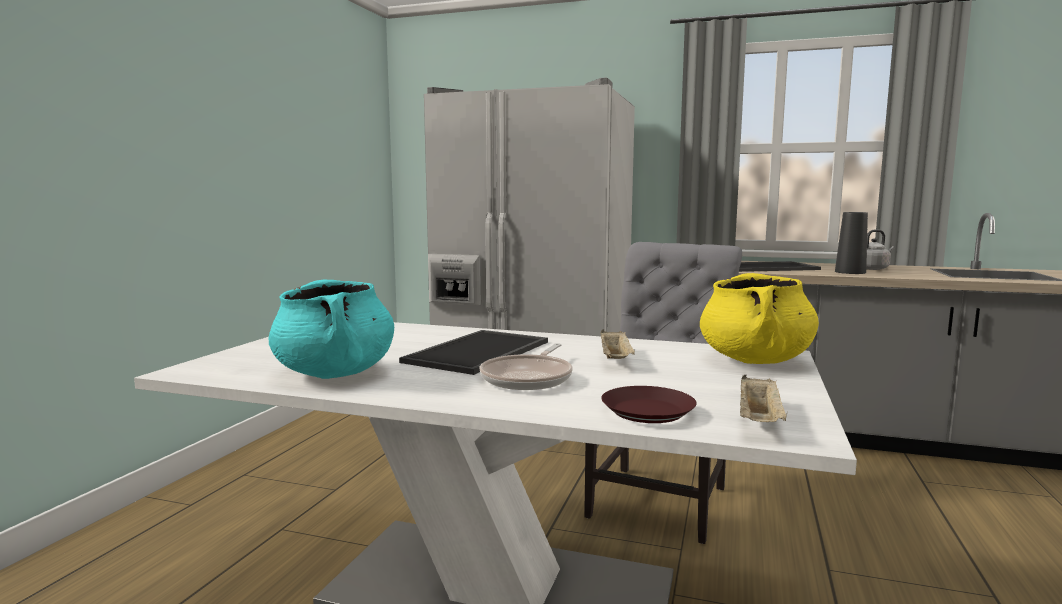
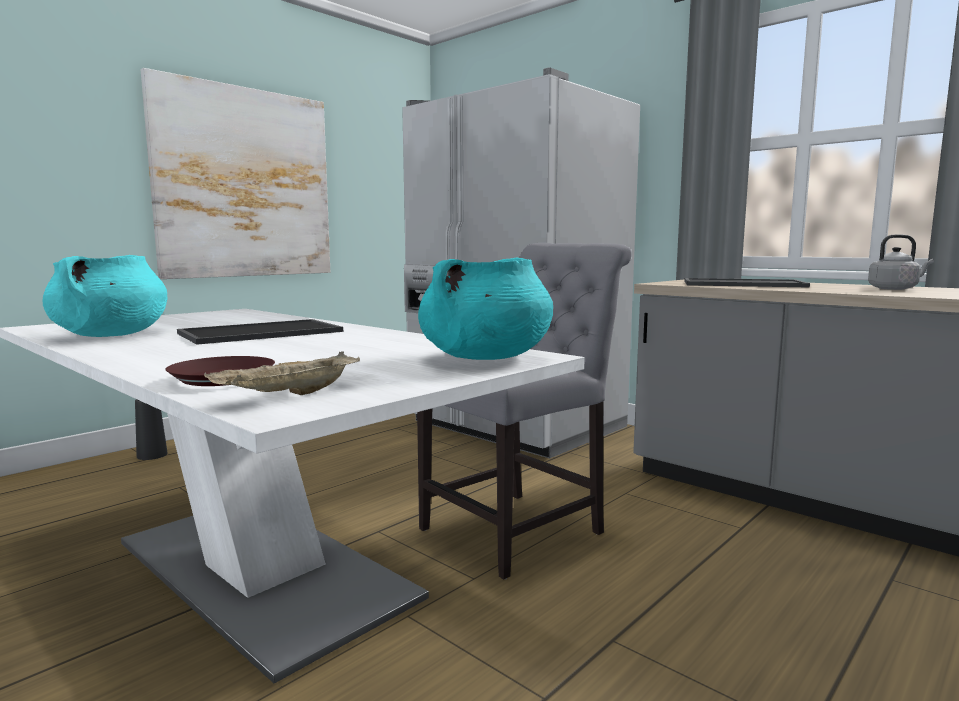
camera: 25 degrees right, 0 degrees up
frying pan [480,343,573,390] -> none
beige tray [601,329,635,359] -> none
yellow cooking pot [700,273,819,364] -> turquoise cooking pot [418,258,553,360]
black vase [835,212,868,274] -> black vase moved to [135,399,168,460]
none -> picture [141,68,330,279]

